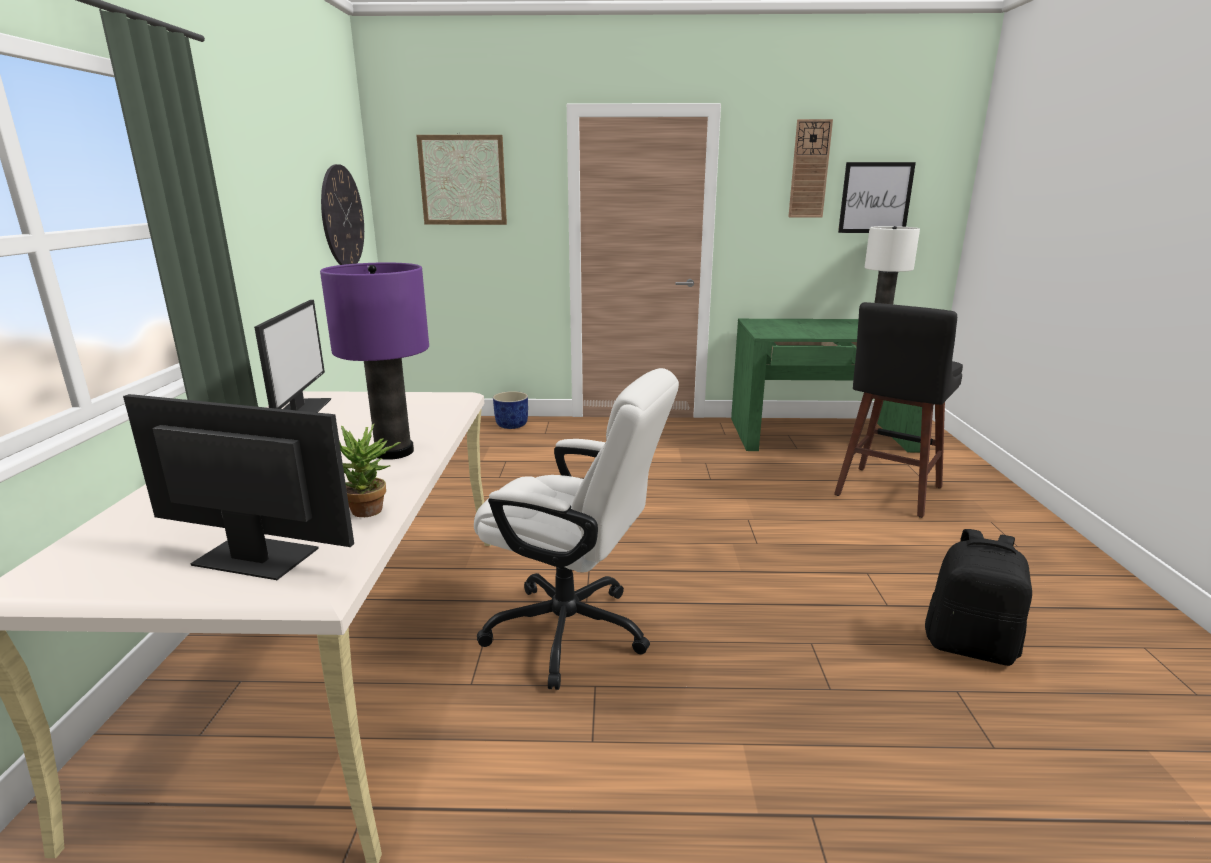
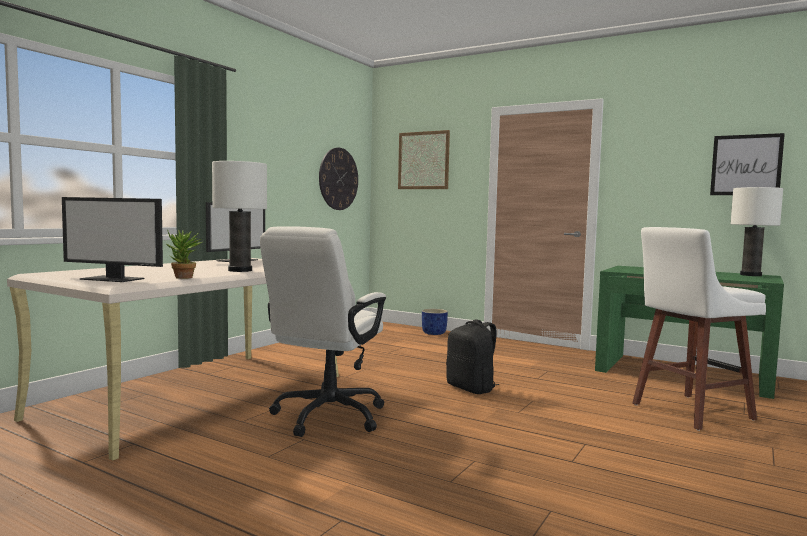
camera: 30 degrees right, 15 degrees down
monitor [123,394,354,580] -> monitor turned 150 degrees clockwise [62,197,163,282]
purple table lamp [320,262,429,460] -> white table lamp [212,161,267,272]
white office chair [474,368,679,690] -> white office chair turned 60 degrees clockwise [260,226,386,437]
wall clock [788,119,833,217] -> none
black stool [834,302,963,518] -> white stool [632,227,766,431]
black backpack [925,529,1032,666] -> black backpack moved to [446,319,499,394]

